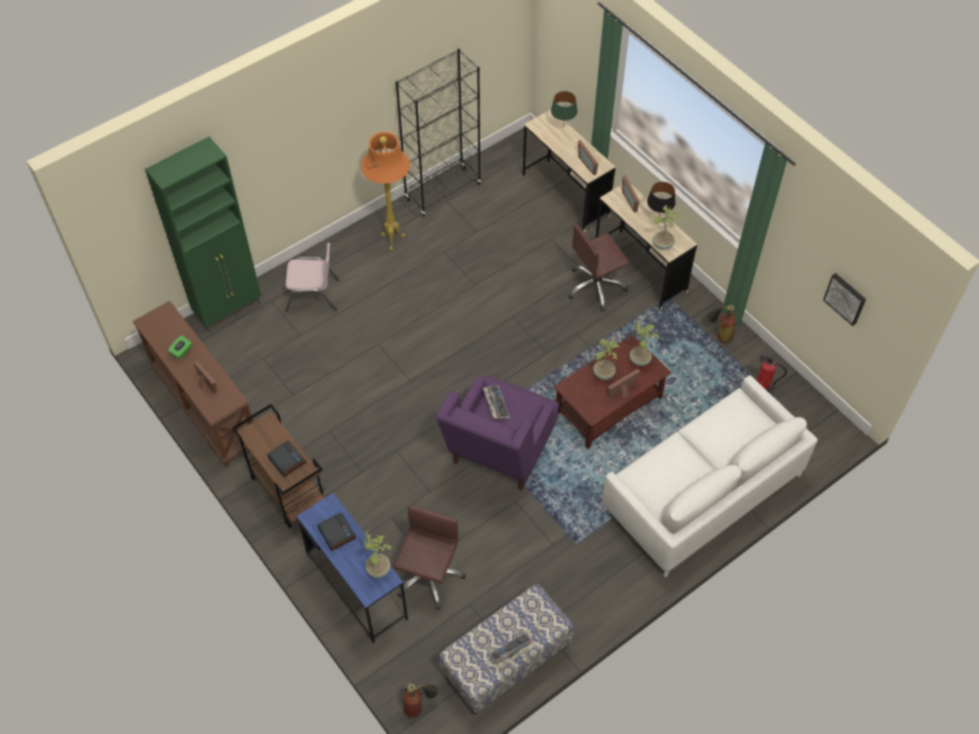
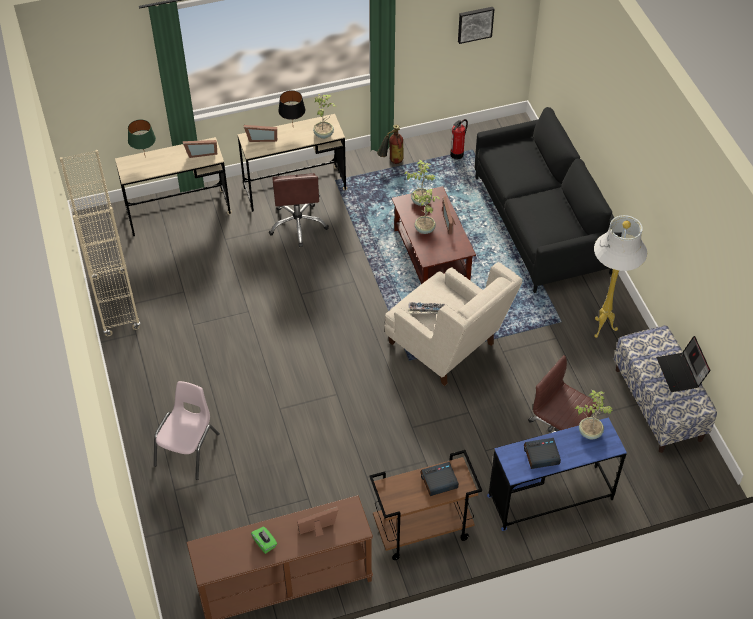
camera: 70 degrees left, 5 degrees down
green cabinet [145,137,261,333] -> none
orange floor lamp [361,132,410,250] -> none
black bookcase [395,48,481,217] -> beige bookcase [59,150,141,336]
fire extinguisher [403,684,438,718] -> none
purple armchair [436,375,559,490] -> beige armchair [384,262,522,386]
keyboard [489,632,536,668] -> laptop [656,336,710,392]
white sofa [602,376,818,577] -> black sofa [475,107,622,293]
none -> white floor lamp [594,215,647,338]

